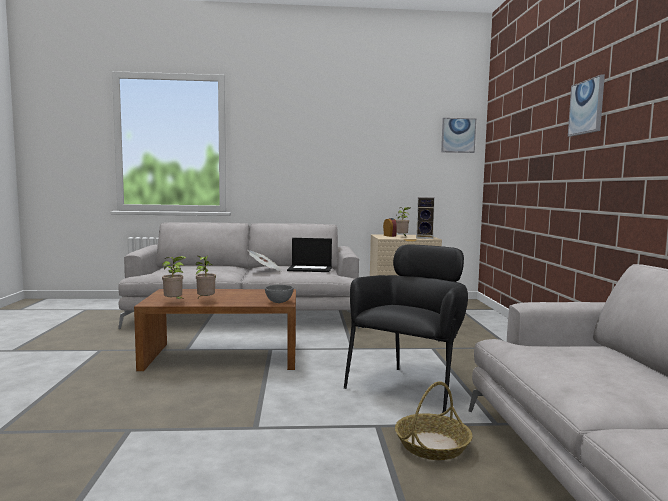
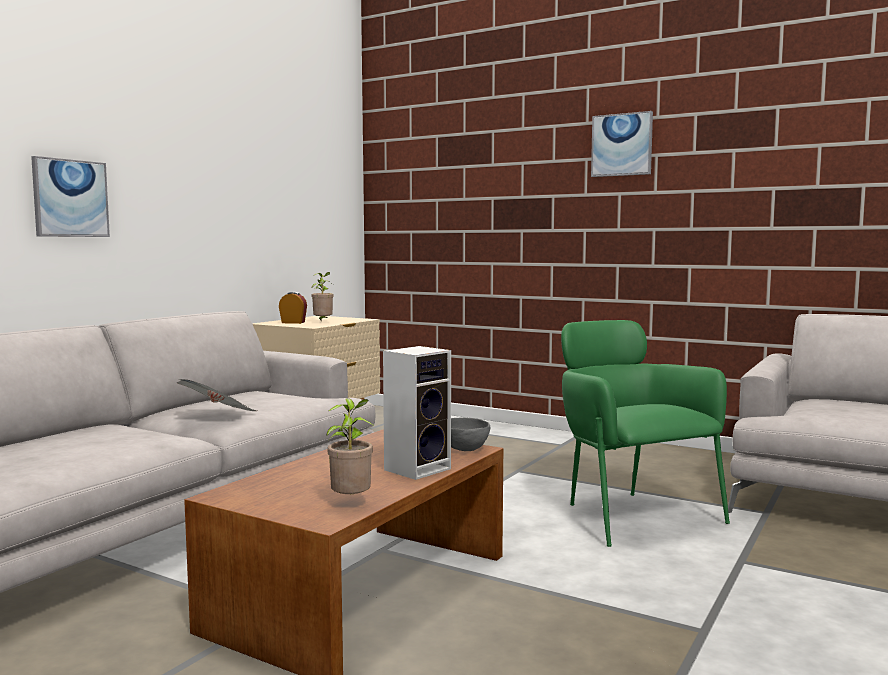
camera: 55 degrees left, 0 degrees up
potted plant [195,255,216,298] -> none
laptop [287,238,332,272] -> none
black armchair [343,244,468,413] -> green armchair [561,320,730,547]
basket [395,381,473,460] -> none
speaker [416,197,435,239] -> speaker moved to [383,346,451,480]
picture [441,118,476,153] -> picture moved to [31,156,110,237]

